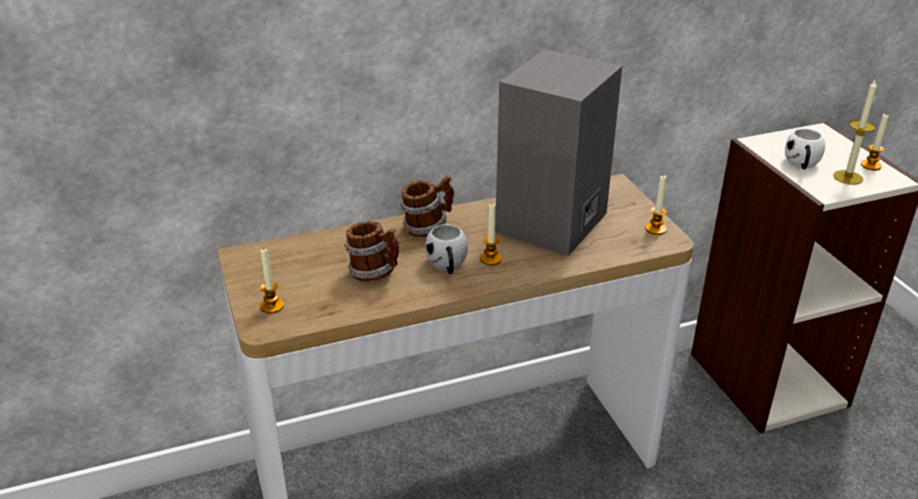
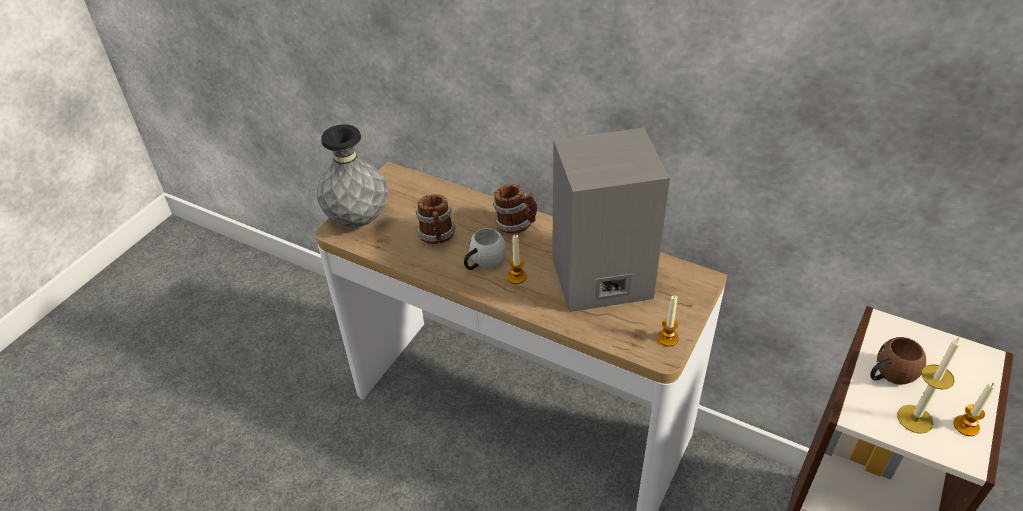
camera: 50 degrees right, 10 degrees up
candle [260,248,284,313] -> grey vase [317,124,388,227]
white mug [785,128,825,169] -> brown mug [870,337,926,385]

